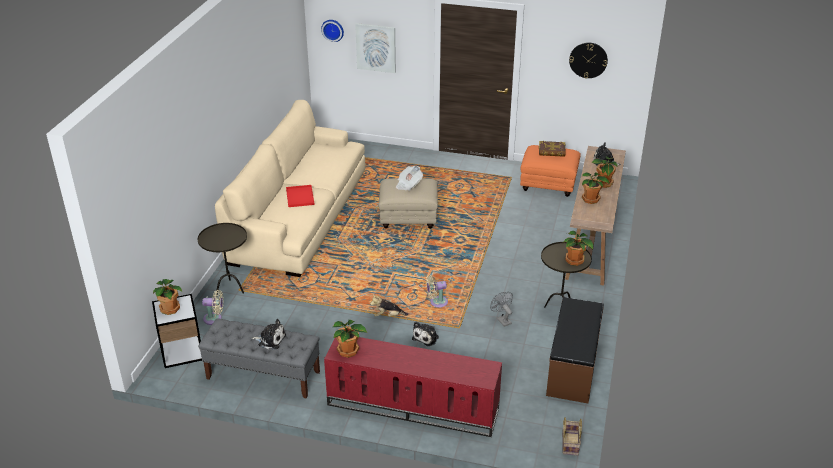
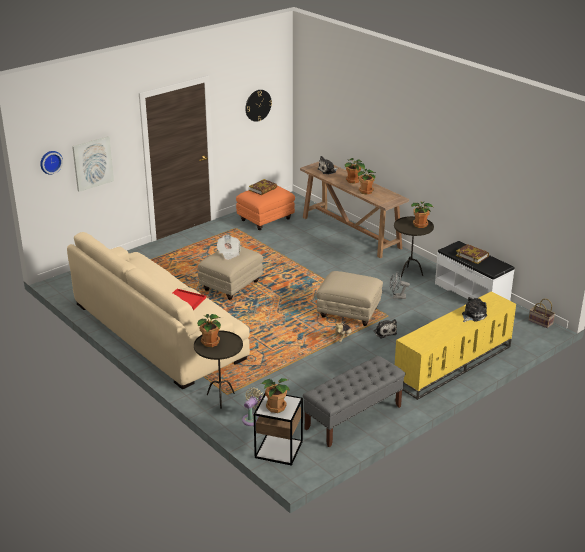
camera: 55 degrees left, 5 degrees down
plush toy [251,319,286,349] -> plush toy moved to [462,297,487,322]
red tv stand [324,337,502,437] -> yellow tv stand [395,292,516,400]
potted plant [333,320,367,358] -> potted plant moved to [197,314,221,347]
beige fan [426,275,448,307] -> beige ottoman [316,271,383,326]
brown bench [546,297,604,403] -> white bench [435,241,515,301]
none -> book [456,244,489,264]

